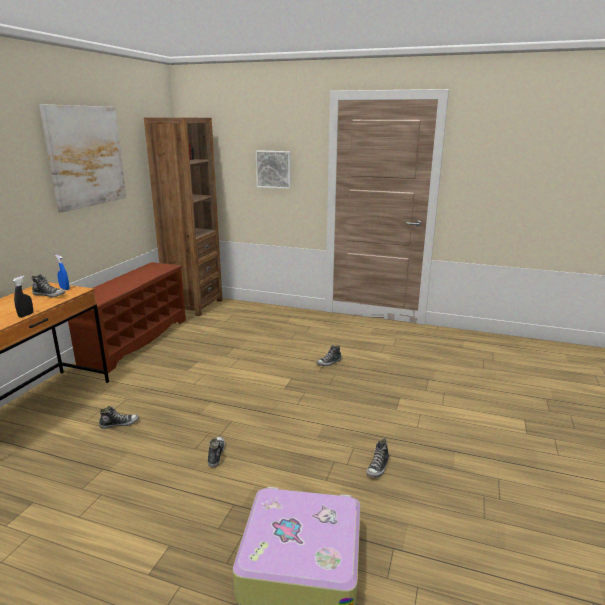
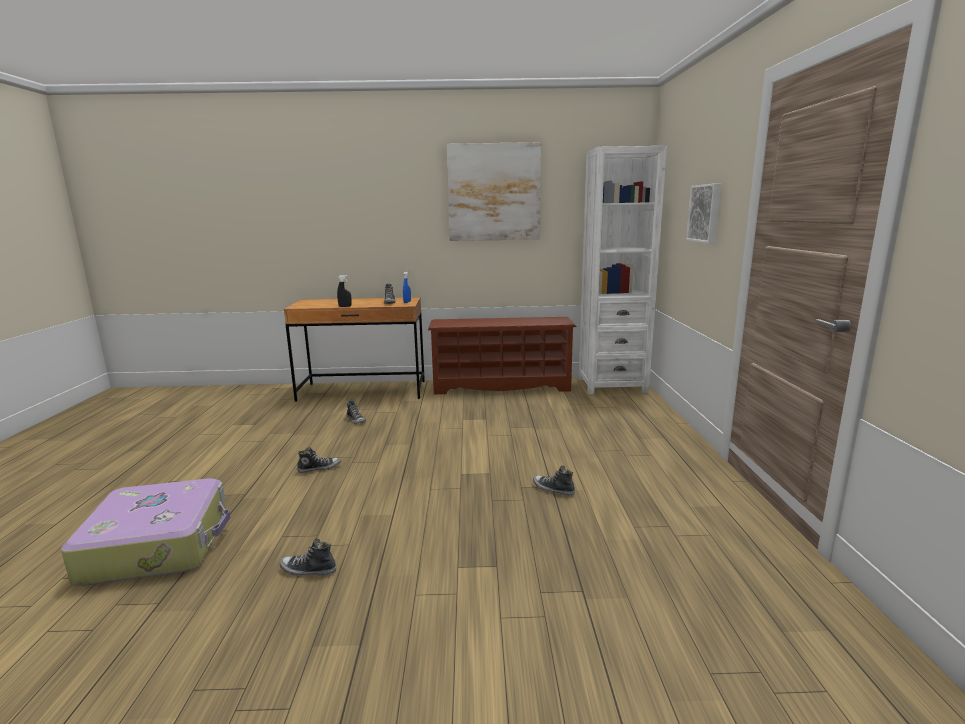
camera: 70 degrees right, 5 degrees down
brown bookcase [144,117,223,317] -> white bookcase [579,146,667,394]

